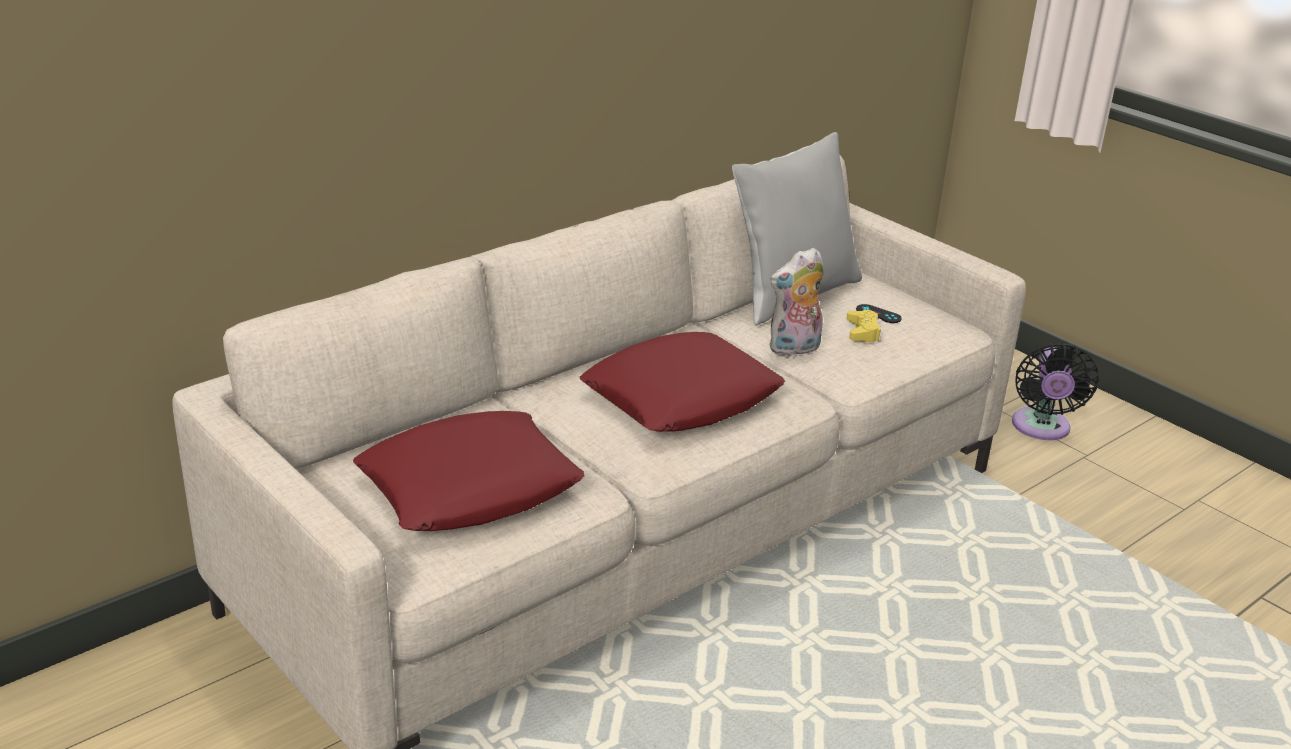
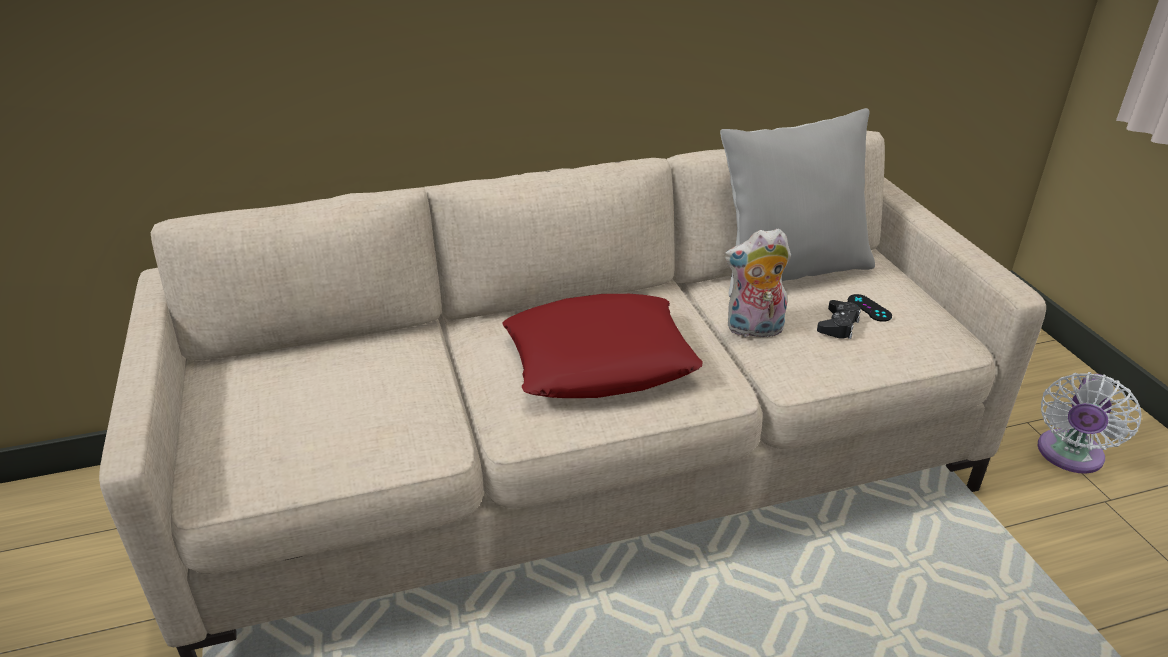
camera: 25 degrees right, 5 degrees up
red pillow [353,411,585,531] -> none
yellow game controller [847,310,881,342] -> black game controller [817,300,861,339]
black fan [1012,343,1098,440] -> white fan [1038,372,1141,474]

